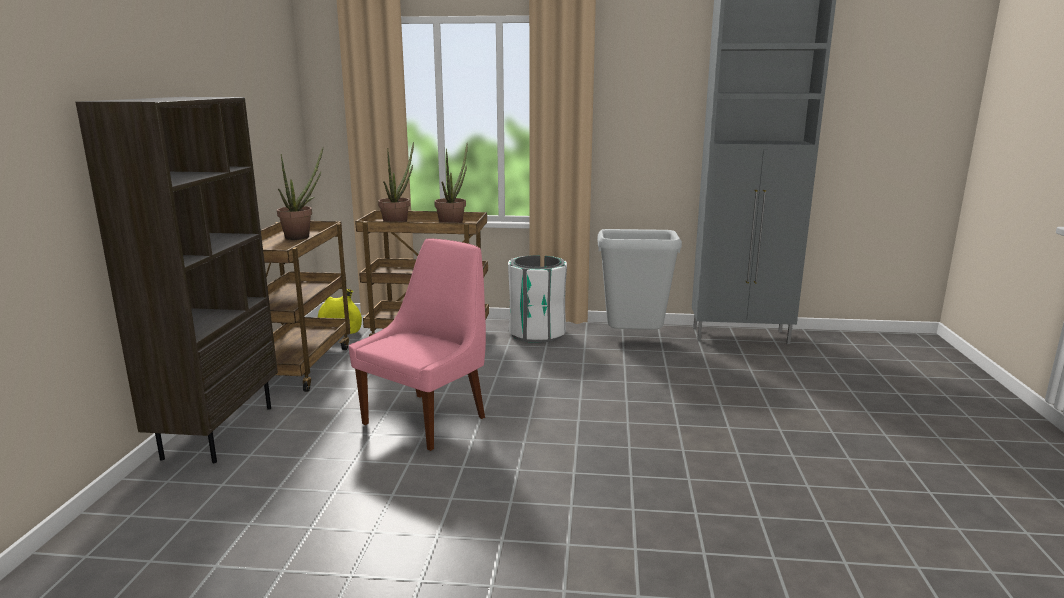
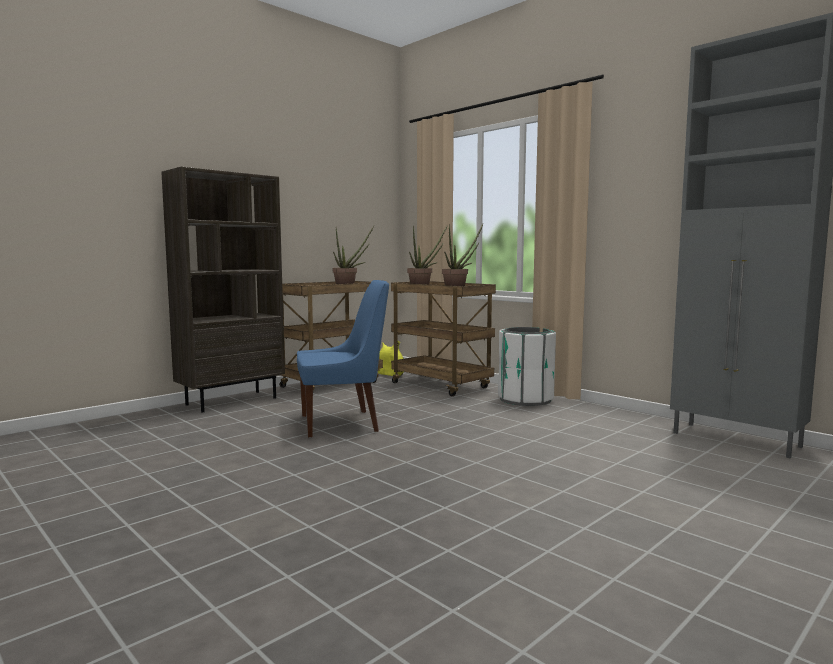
camera: 40 degrees right, 10 degrees down
pink chair [349,238,486,451] -> blue chair [297,280,389,438]
grey trash can [597,229,682,330] -> none

